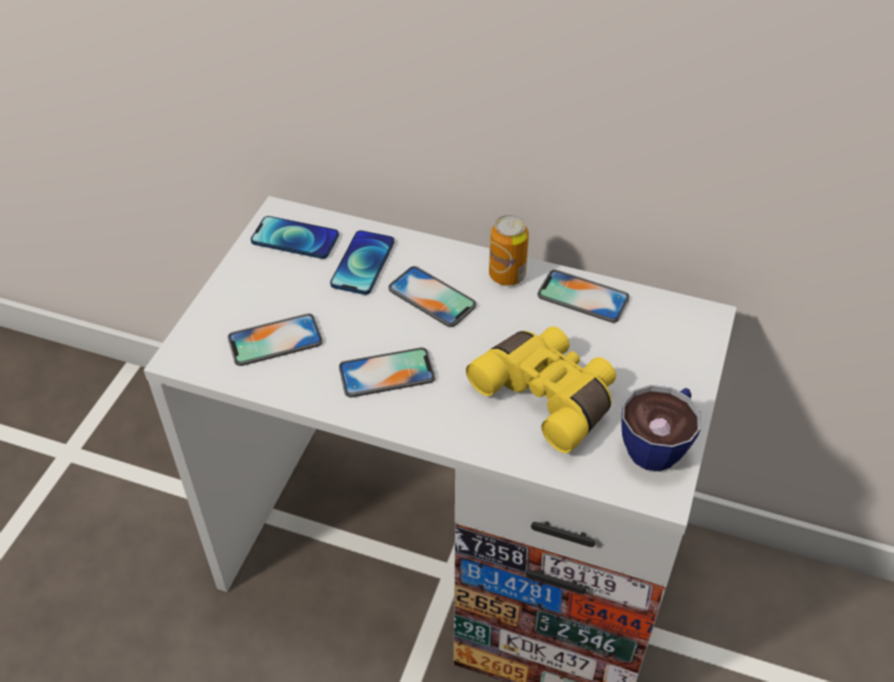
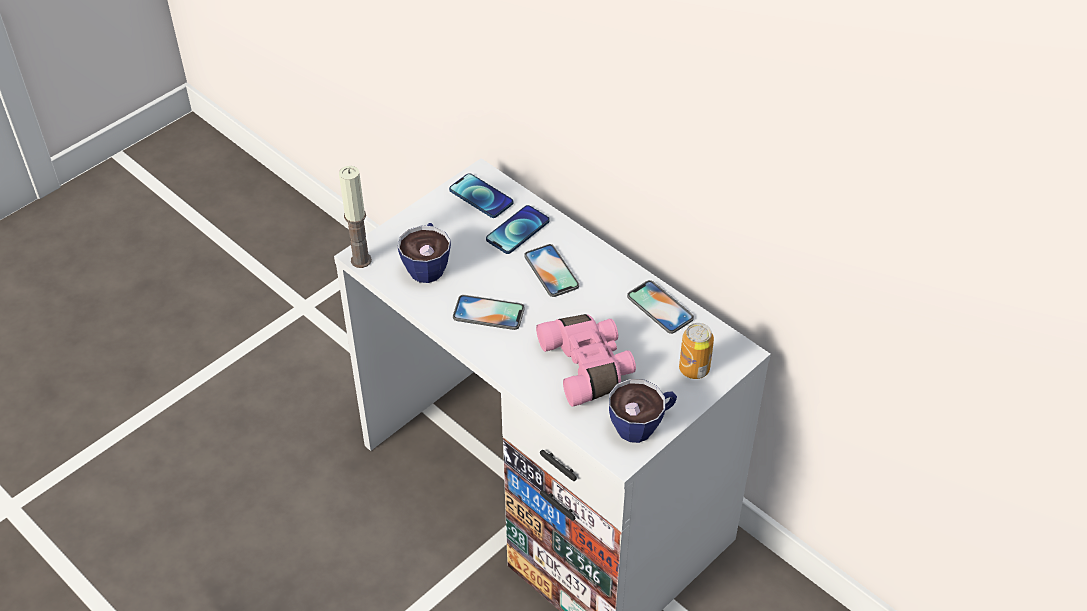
camera: 25 degrees right, 0 degrees up
phone [228,313,323,366] -> cup [397,223,451,283]
yellow binoculars [466,326,616,453] -> pink binoculars [536,314,636,407]
can [489,215,529,285] -> can moved to [679,323,714,379]
none -> candle [339,166,372,268]

